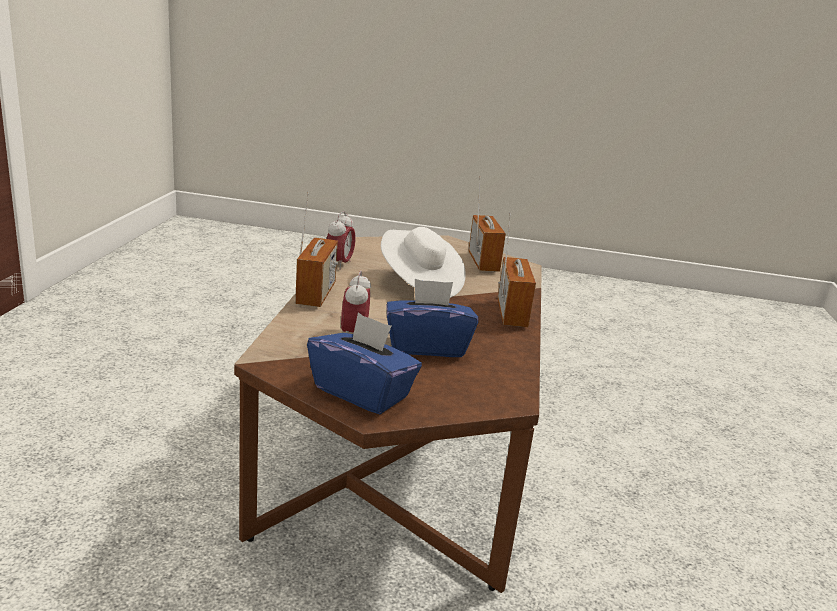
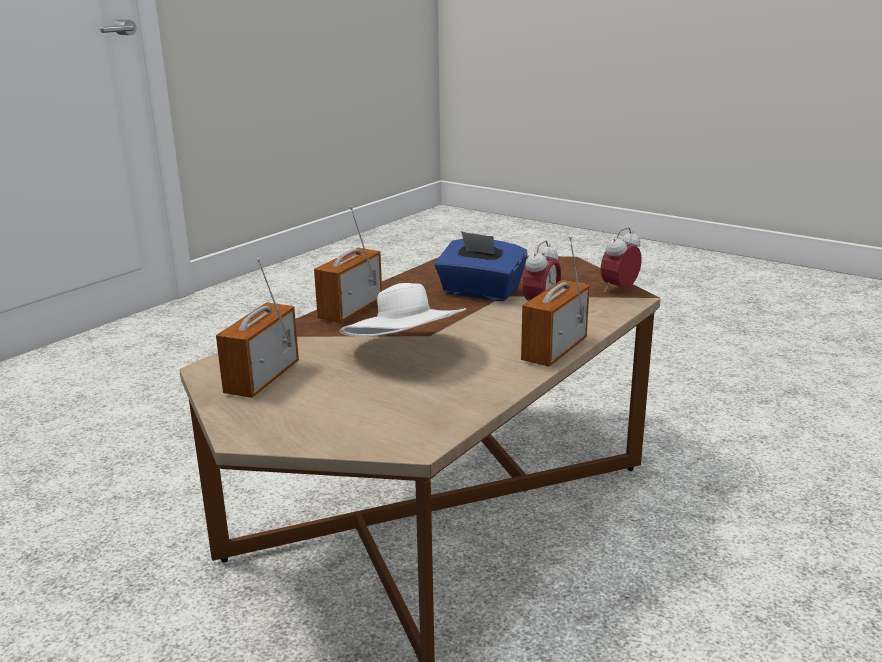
camera: 150 degrees left, 0 degrees up
blue tissue box [307,312,422,414] -> none
alarm clock [327,211,356,270] -> alarm clock moved to [601,227,642,293]

